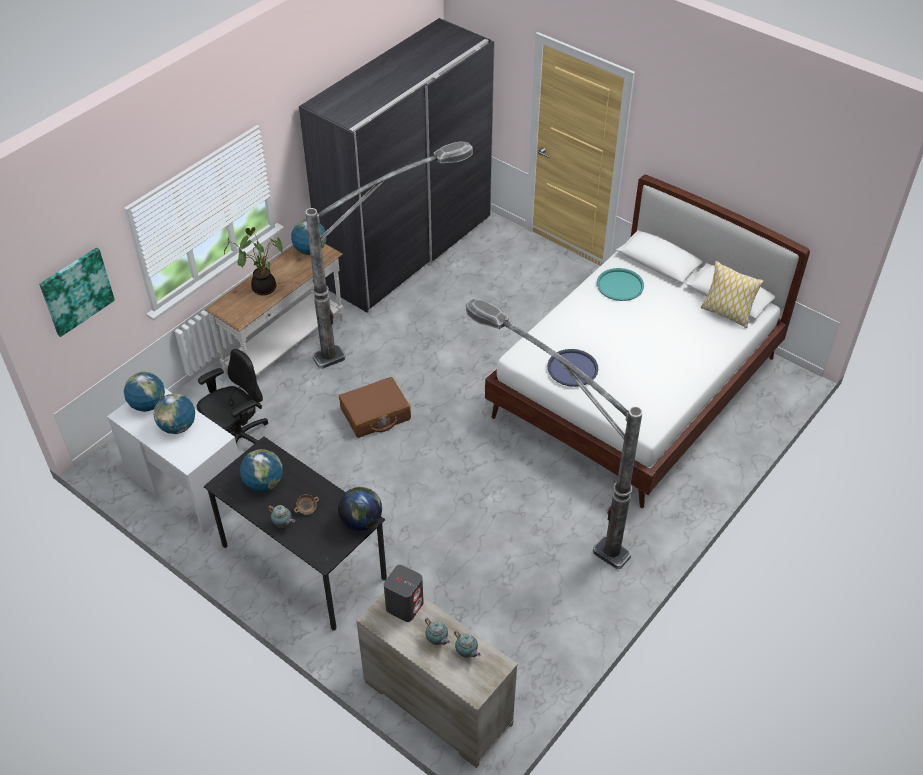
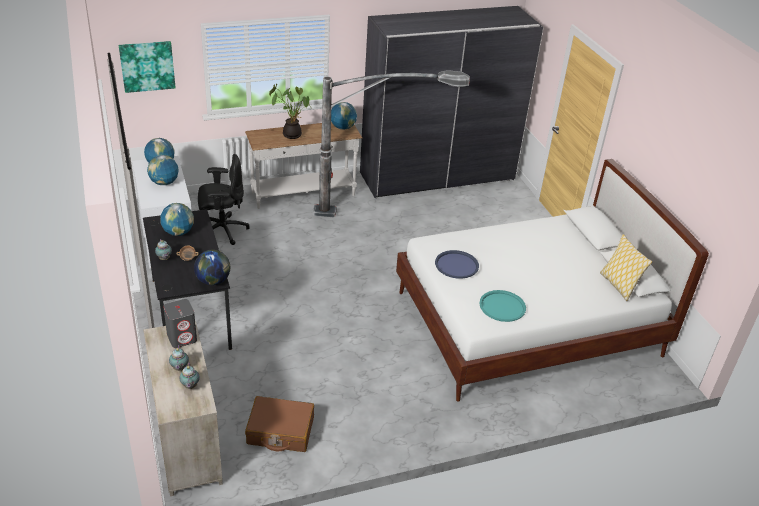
camera: 30 degrees right, 10 degrees down
brown suitcase [339,377,411,438] -> brown suitcase moved to [245,396,314,452]
floor lamp [466,298,643,569] -> none
turquoise tray [597,268,644,301] -> turquoise tray moved to [479,290,526,322]

